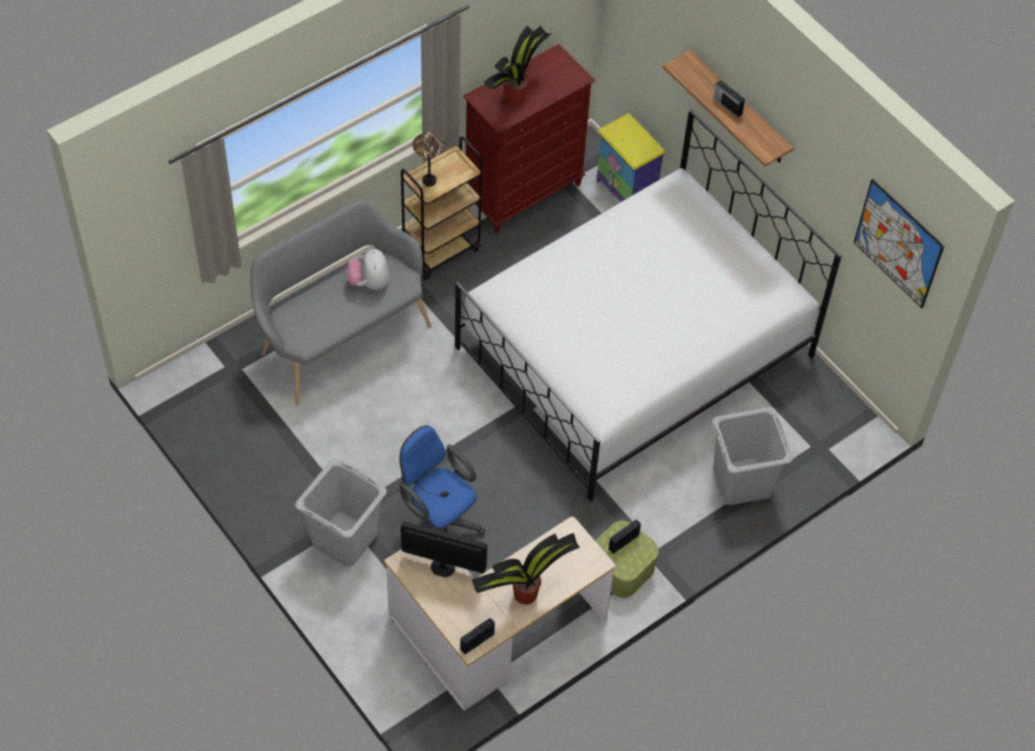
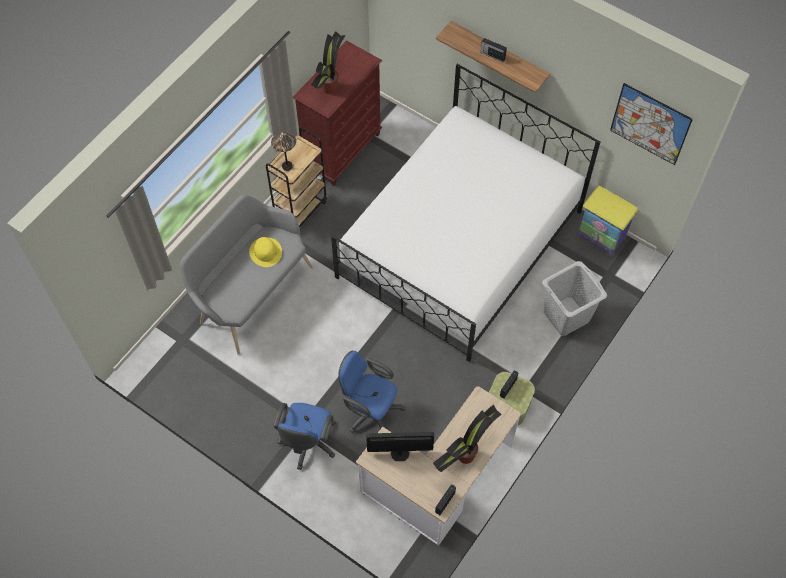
camera: 15 degrees left, 5 degrees up
grey laundry basket [295,459,387,567] -> blue office chair [273,403,336,470]
plush toy [347,249,389,290] -> yellow hat [249,237,282,267]
nightstand [596,113,666,202] -> nightstand moved to [577,185,639,257]

